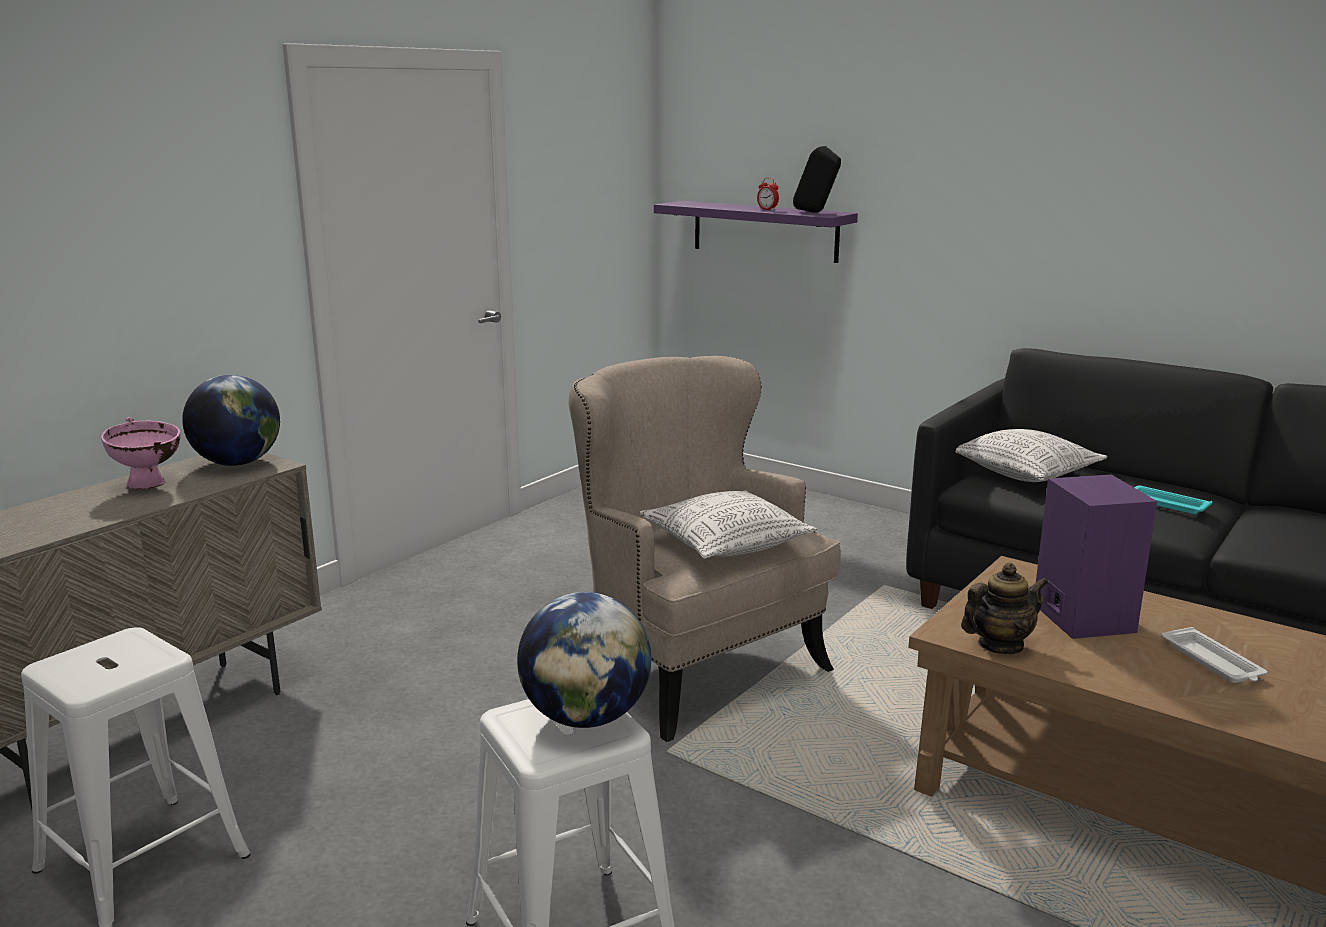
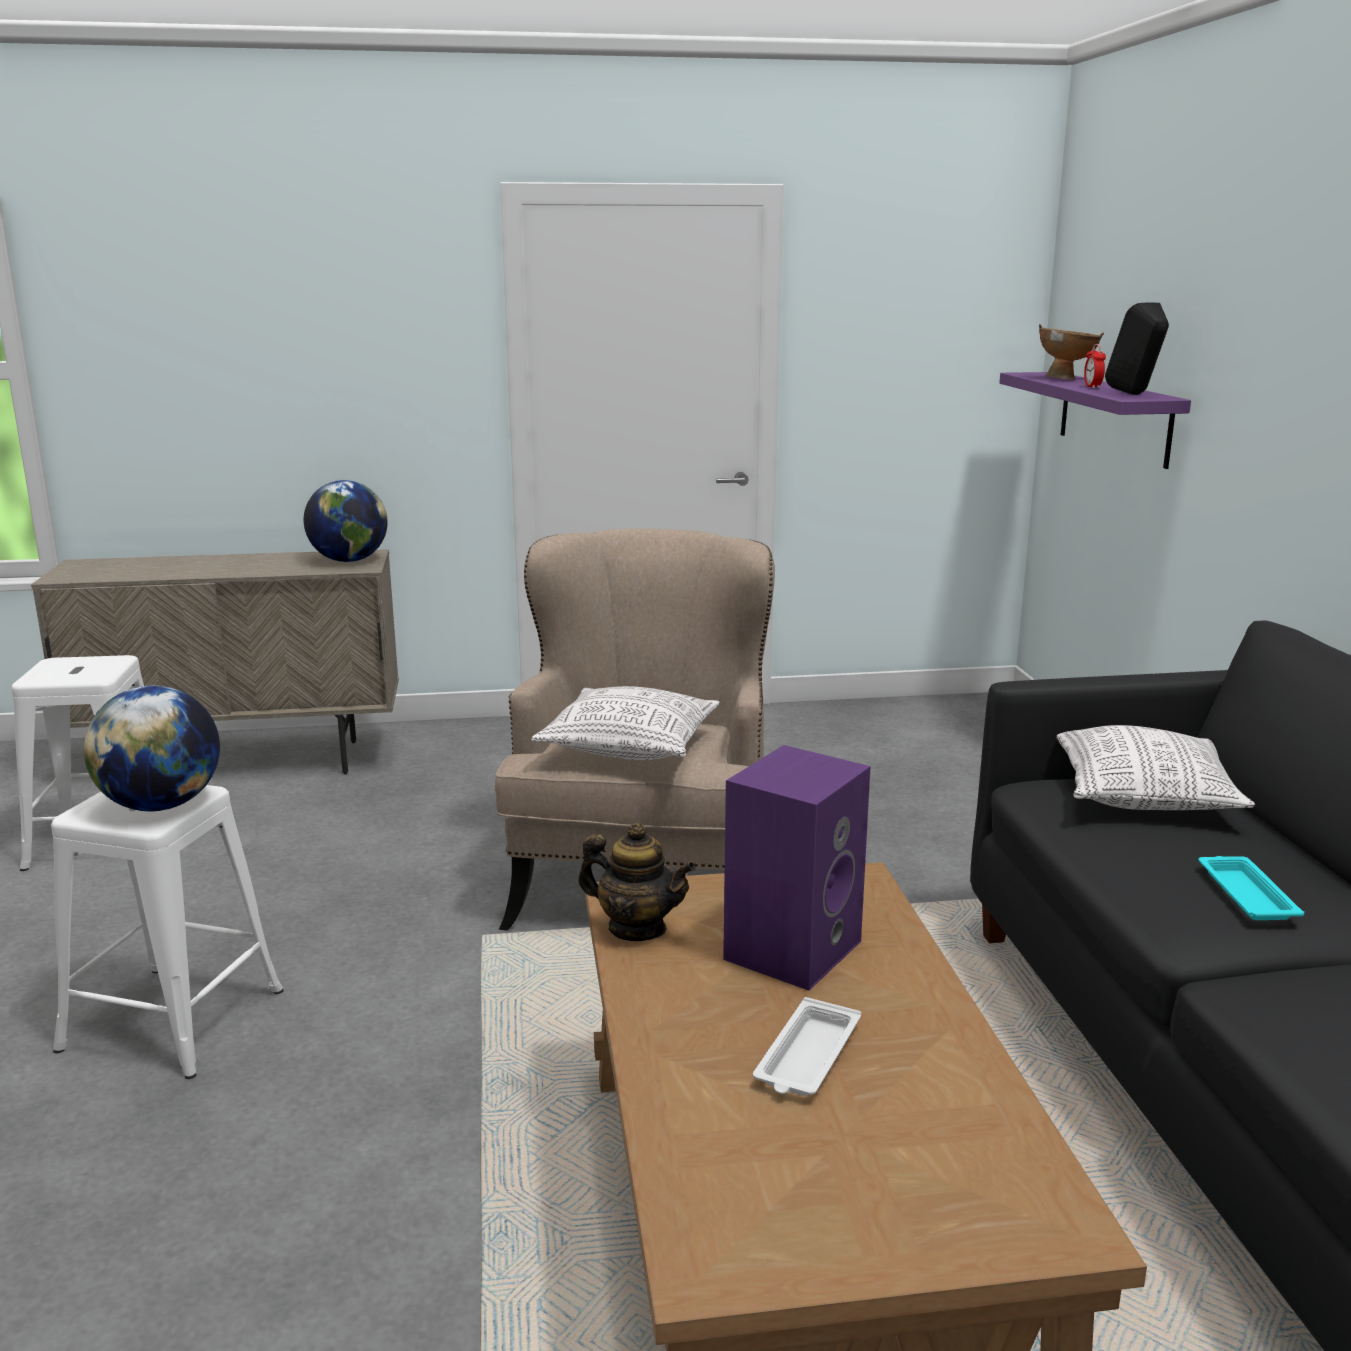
camera: 45 degrees right, 0 degrees up
pink bowl [101,417,180,490] -> none
none -> brown bowl [1039,324,1104,380]

